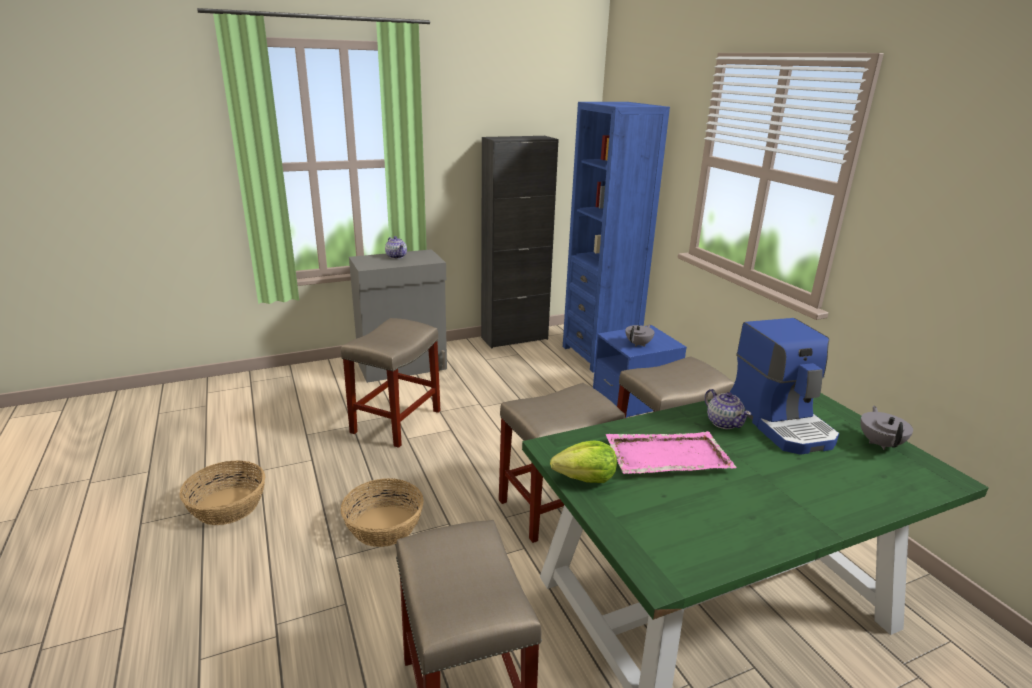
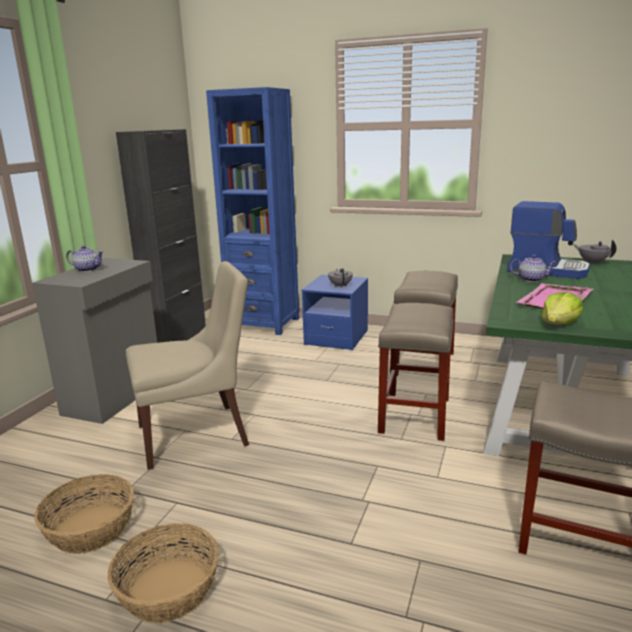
camera: 45 degrees left, 5 degrees down
basket [340,478,424,547] -> basket moved to [34,474,134,554]
beige stool [341,318,440,448] -> beige chair [126,261,249,470]

